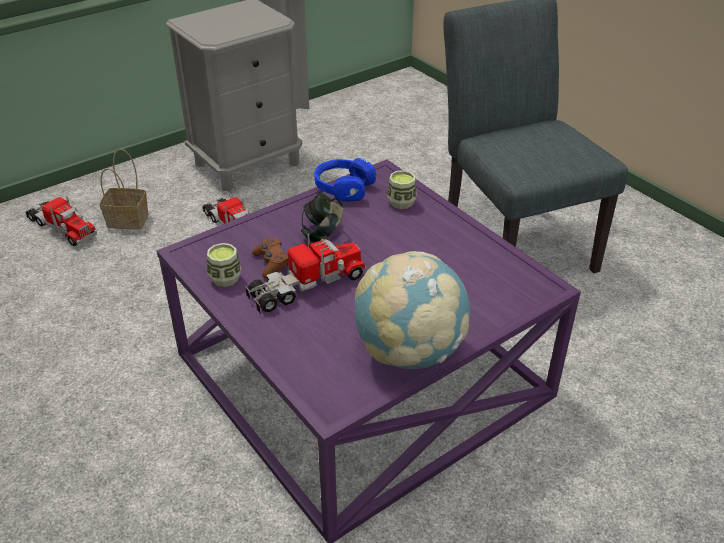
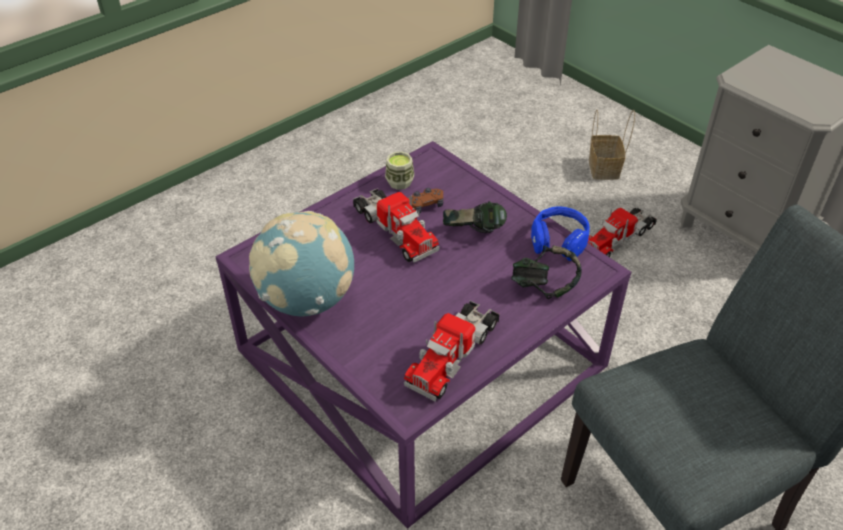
camera: 85 degrees right, 5 degrees up
toy truck [25,196,97,246] -> toy truck moved to [404,300,500,402]
cup [387,170,417,209] -> headphones [511,245,582,299]

